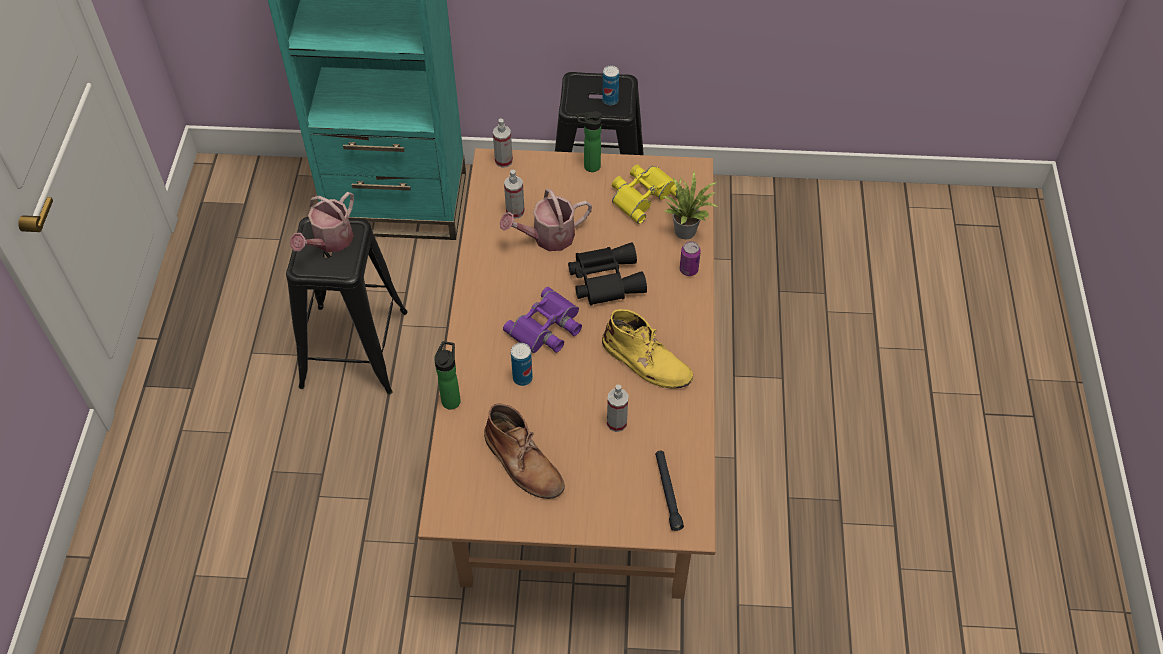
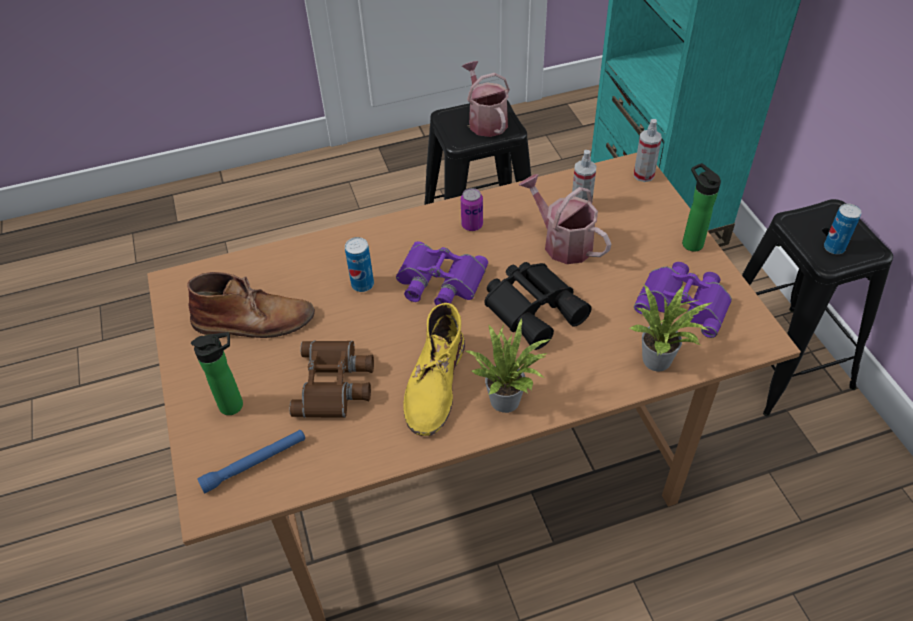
camera: 70 degrees right, 5 degrees down
watering can [290,192,354,252] -> watering can turned 60 degrees clockwise [462,61,510,137]
bottle [434,341,461,410] -> bottle moved to [191,332,243,415]
brown boot [484,403,565,499] -> brown boot turned 120 degrees counterclockwise [187,272,315,338]
spray bottle [607,385,628,432] -> brown binoculars [290,341,374,418]
yellow binoculars [612,165,684,224] -> purple binoculars [634,262,732,338]
black flashlight [655,451,684,531] -> blue flashlight [197,430,305,493]
can [680,241,701,276] -> can moved to [461,188,483,231]
none -> potted plant [464,318,550,413]

